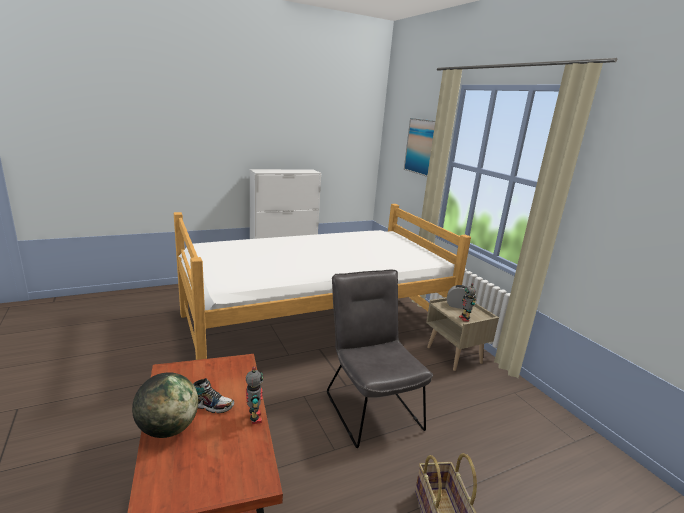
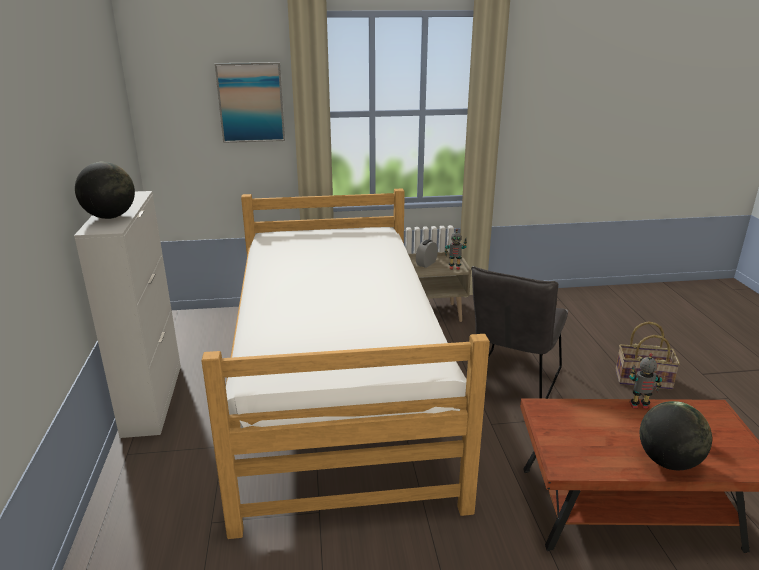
camera: 70 degrees left, 5 degrees up
shoe [193,378,234,413] -> none
grey chair [327,269,433,448] -> grey chair turned 60 degrees counterclockwise [471,266,568,399]
none -> globe [75,162,135,219]

